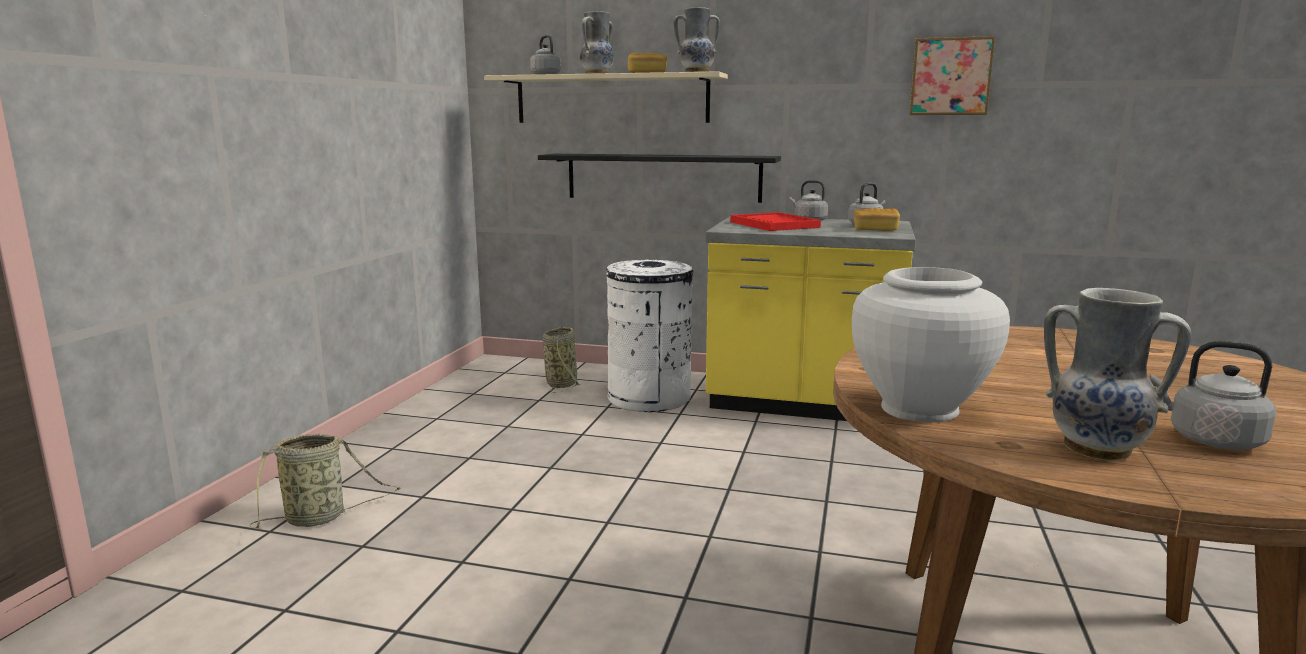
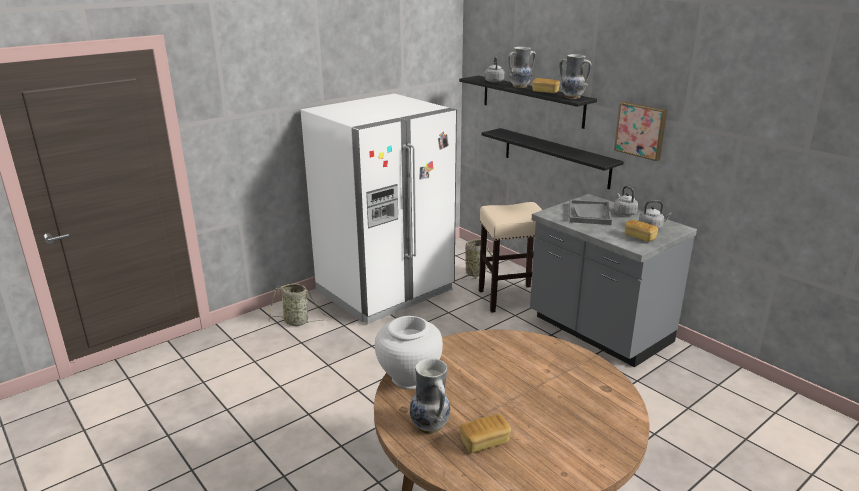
camera: 35 degrees right, 10 degrees up
beige shelf [484,71,728,123] -> black shelf [459,76,597,129]
white trash can [603,260,693,412] -> beige stool [479,202,542,313]
yellow counter [705,216,916,421] -> grey counter [530,194,697,367]
red tray [730,212,821,231] -> grey tray [569,200,612,225]
picture [909,36,995,115] -> picture moved to [614,101,667,161]
grey kettle [1150,341,1276,450] -> bread [460,414,511,453]
none -> white fridge [300,93,457,324]

